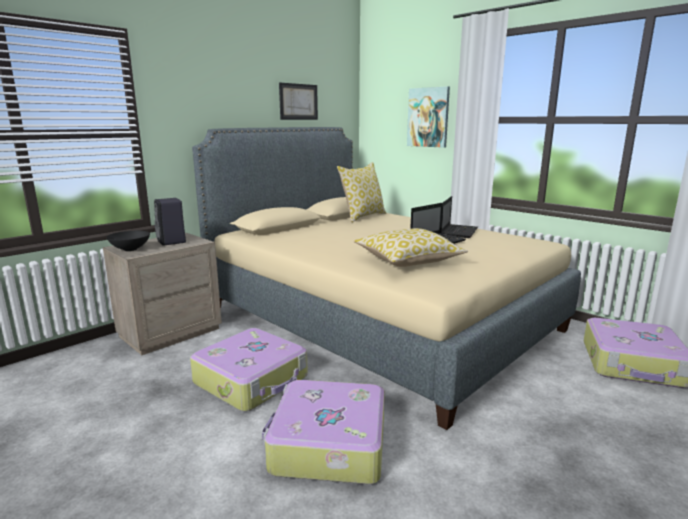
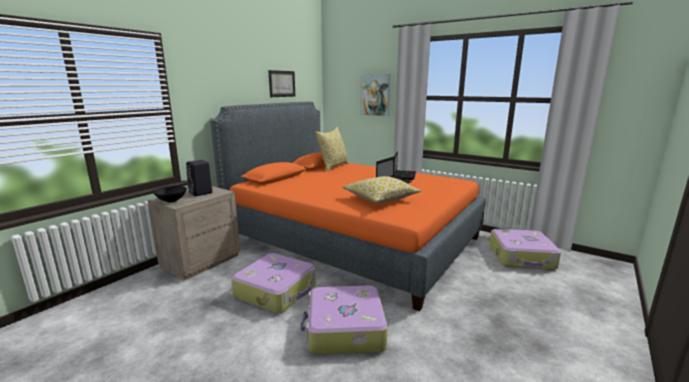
camera: 10 degrees left, 0 degrees up
beige bed [192,127,581,430] -> orange bed [210,102,485,311]

